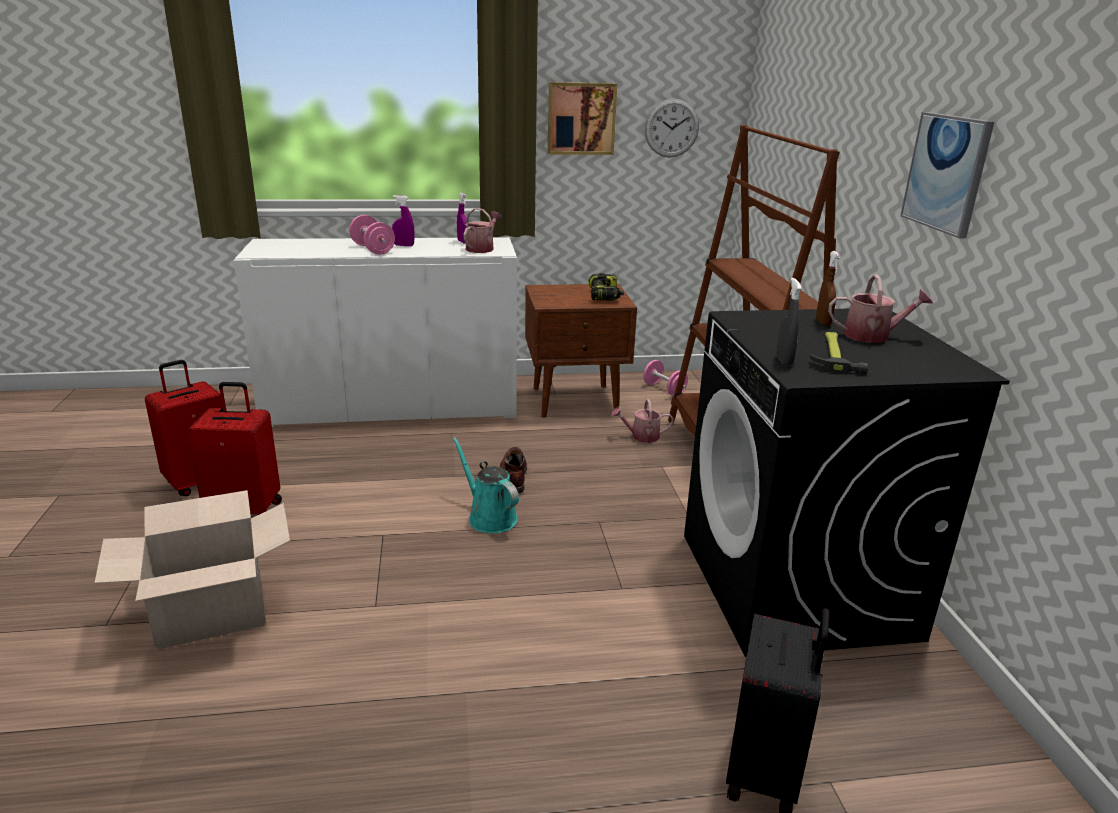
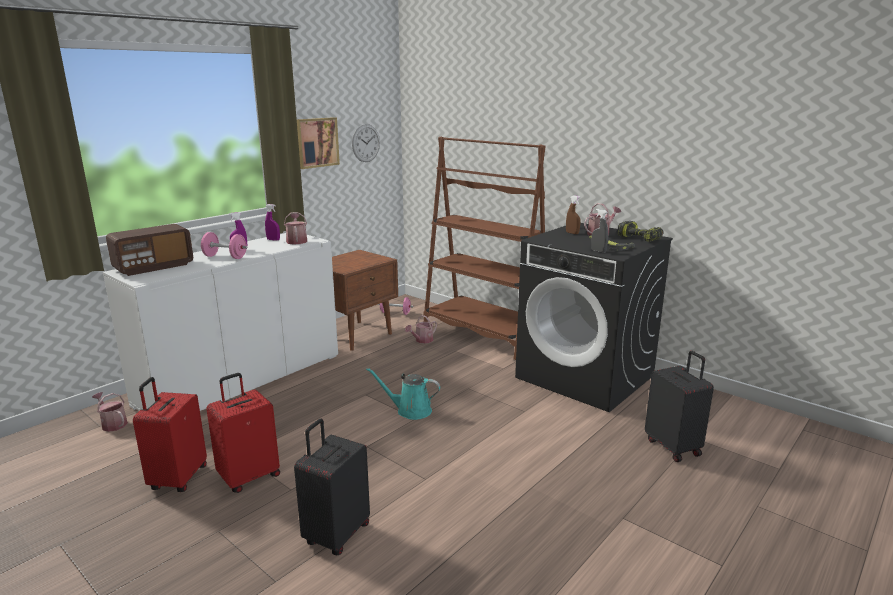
camera: 40 degrees left, 5 degrees down
cardboard box [95,490,290,650] -> black suitcase [294,419,370,555]
brown boot [500,447,527,494] -> none
power drill [589,273,624,300] -> power drill moved to [617,221,664,242]
picture [900,112,994,238] -> none
none -> watering can [92,392,128,432]
none -> radio [106,224,193,276]

